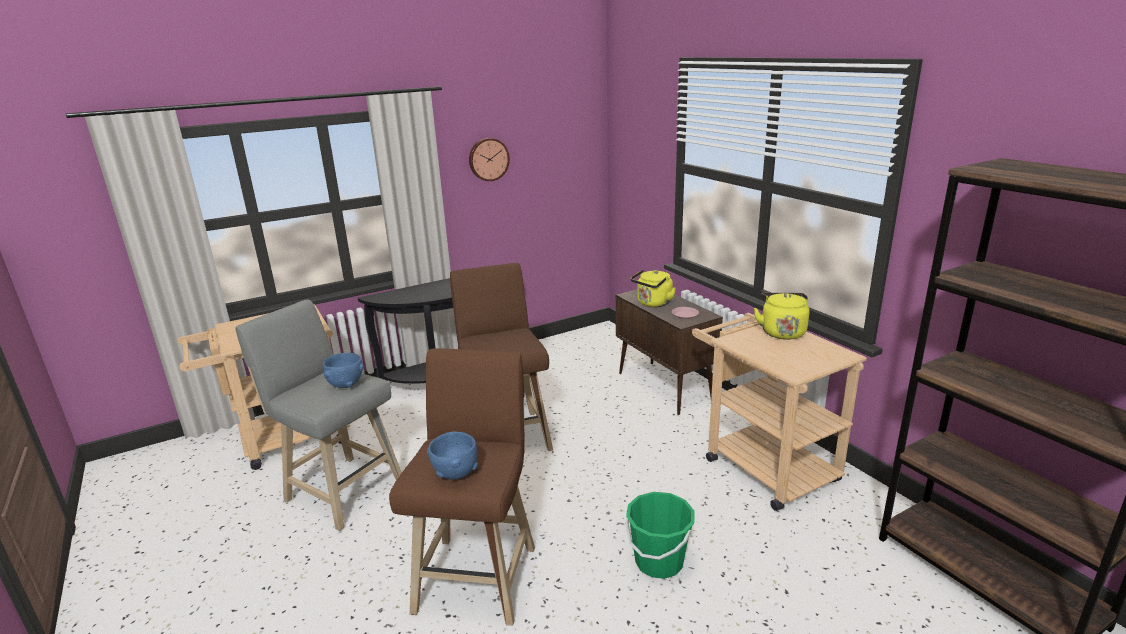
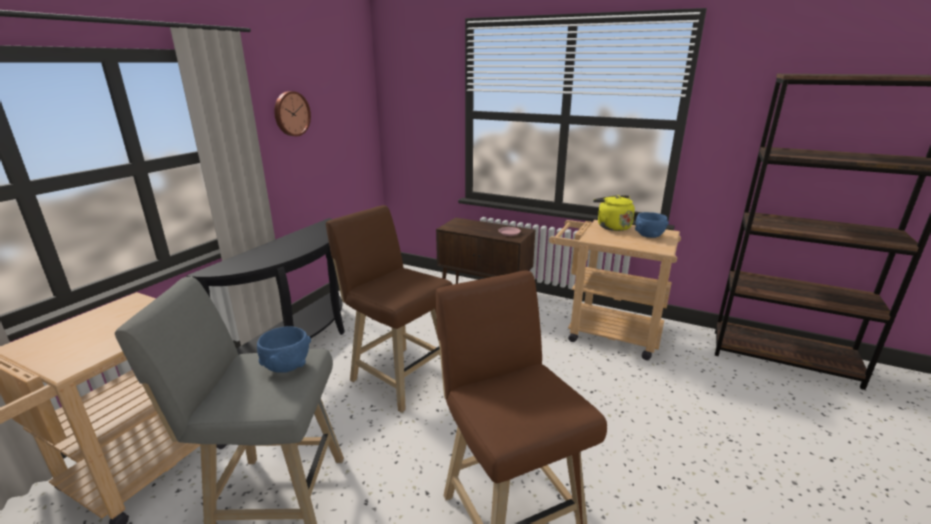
camera: 35 degrees left, 0 degrees up
blue bowl [427,431,478,480] -> blue bowl moved to [635,212,669,238]
green bucket [625,492,695,579] -> none
yellow kettle [631,269,676,307] -> none

